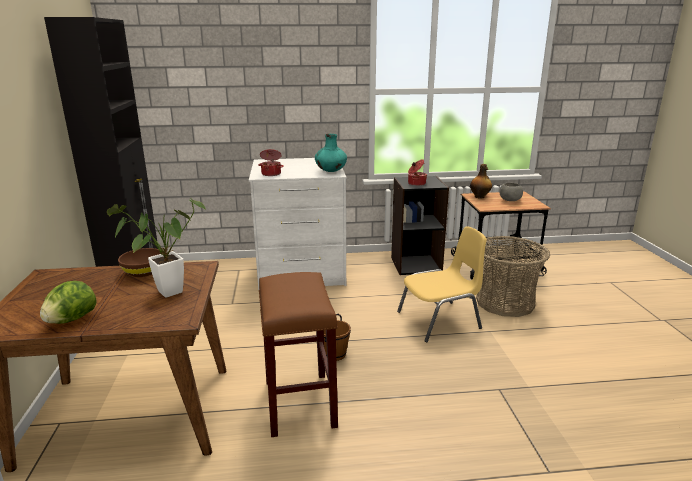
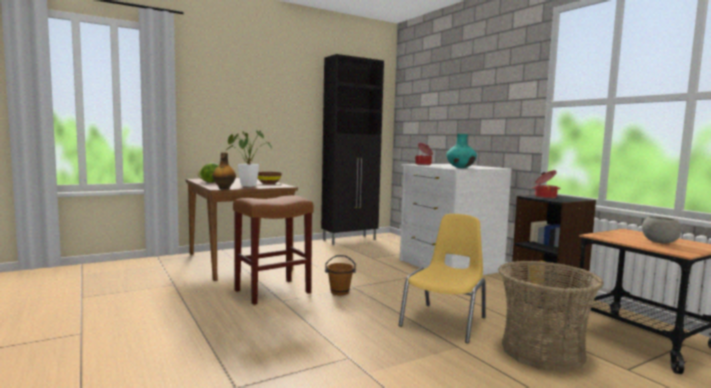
camera: 65 degrees right, 15 degrees down
yellow chair [397,227,487,342] -> yellow chair turned 105 degrees counterclockwise [399,214,486,343]
bottle [470,164,492,199] -> bottle moved to [212,152,236,189]

